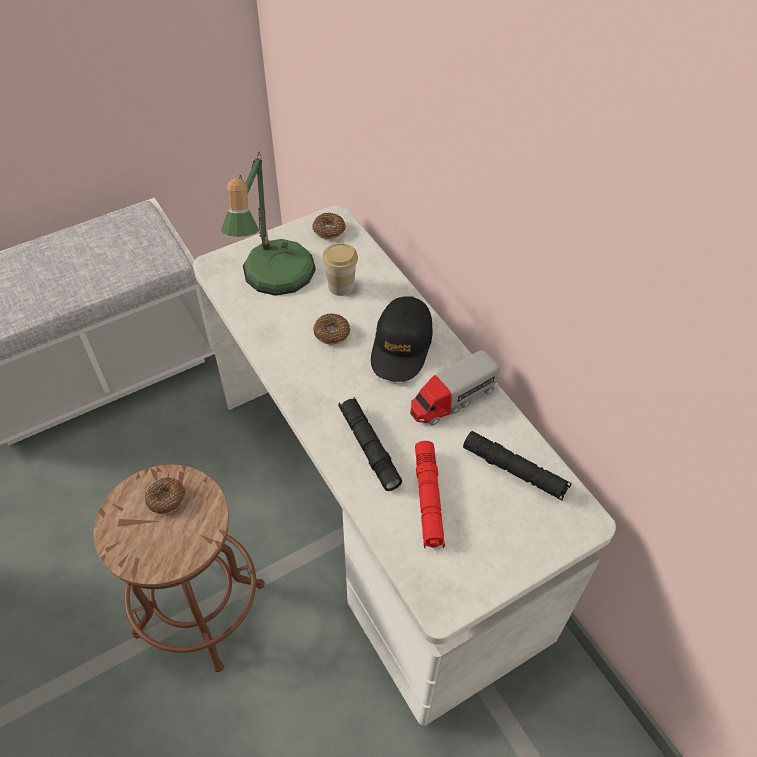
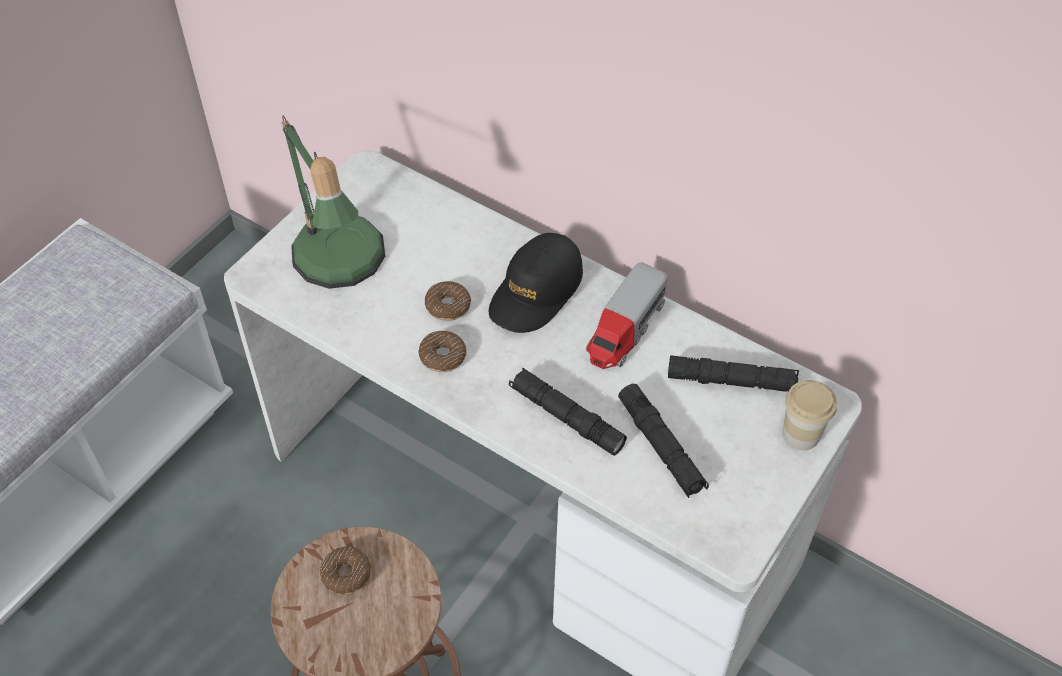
camera: 25 degrees left, 0 degrees up
donut [312,213,346,239] -> donut moved to [418,331,466,372]
cup [322,243,358,296] -> cup moved to [782,380,837,451]
black cap [371,296,433,382] -> black cap turned 45 degrees clockwise [489,233,583,333]
red flashlight [415,441,445,549] -> black flashlight [618,384,709,498]

